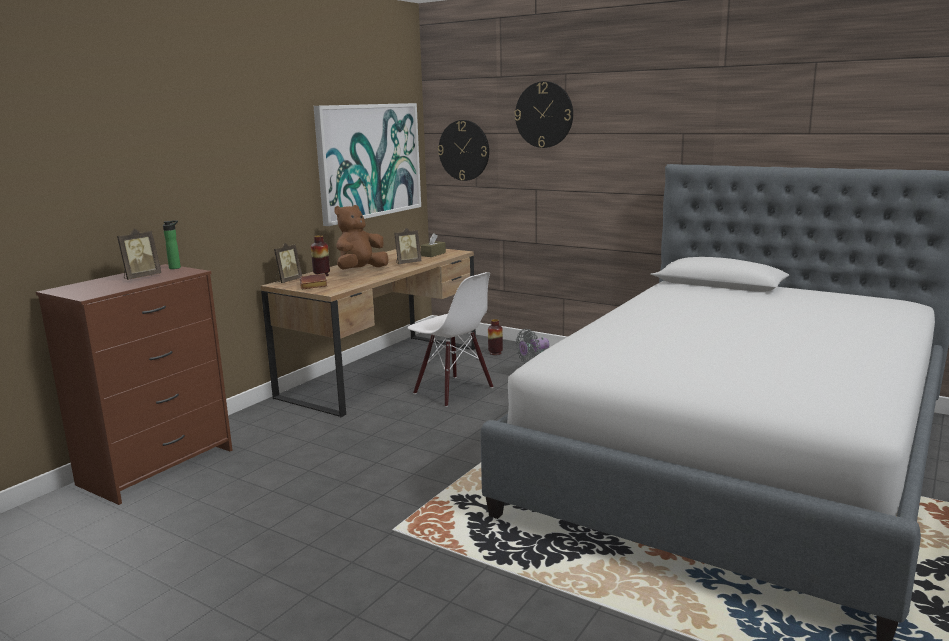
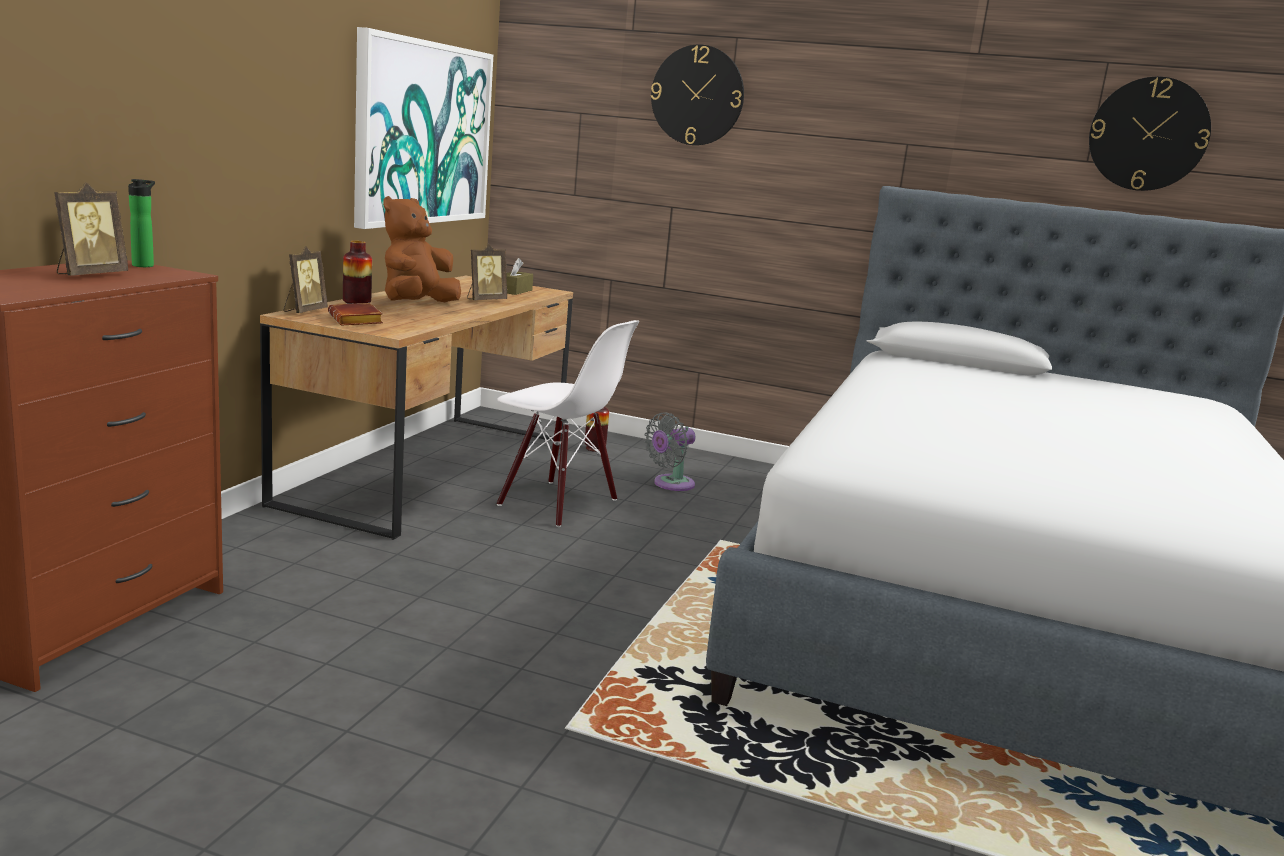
camera: 15 degrees left, 0 degrees up
wall clock [438,120,489,181] -> wall clock moved to [1089,77,1211,191]

